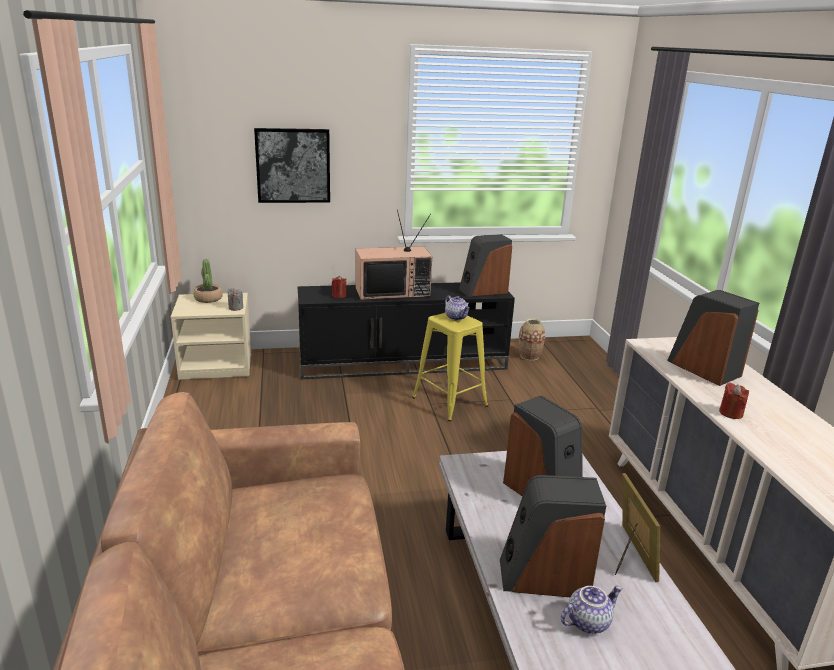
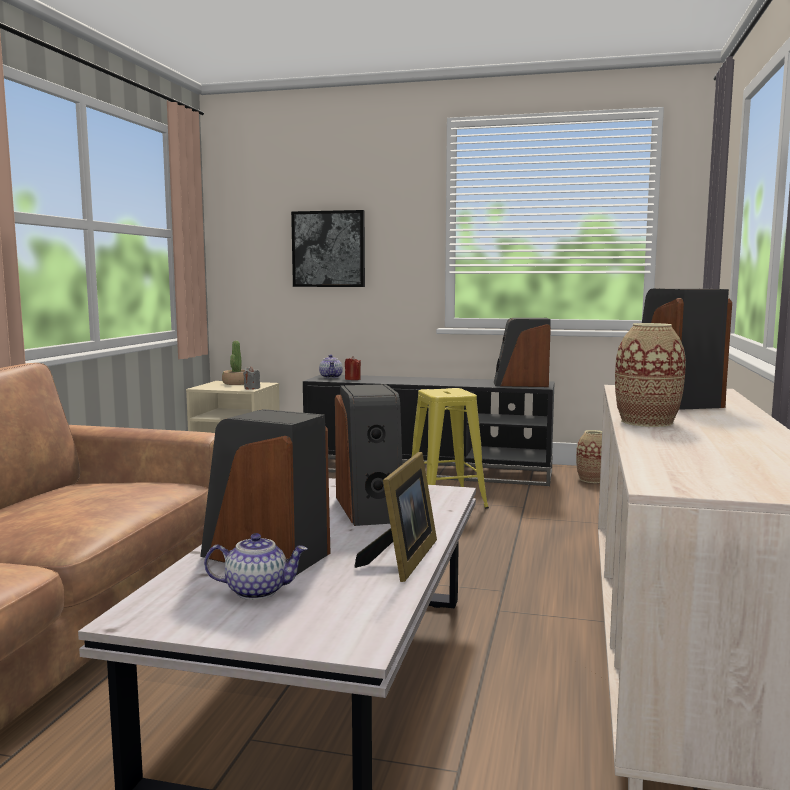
camera: 25 degrees right, 15 degrees down
television [355,209,432,300] -> none
teapot [445,295,470,320] -> teapot moved to [319,354,343,378]
red candle [719,382,749,419] -> vase [615,323,686,427]

